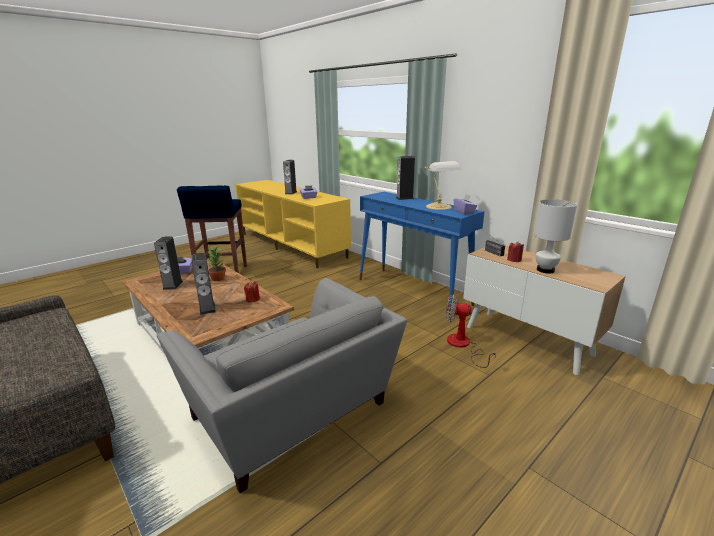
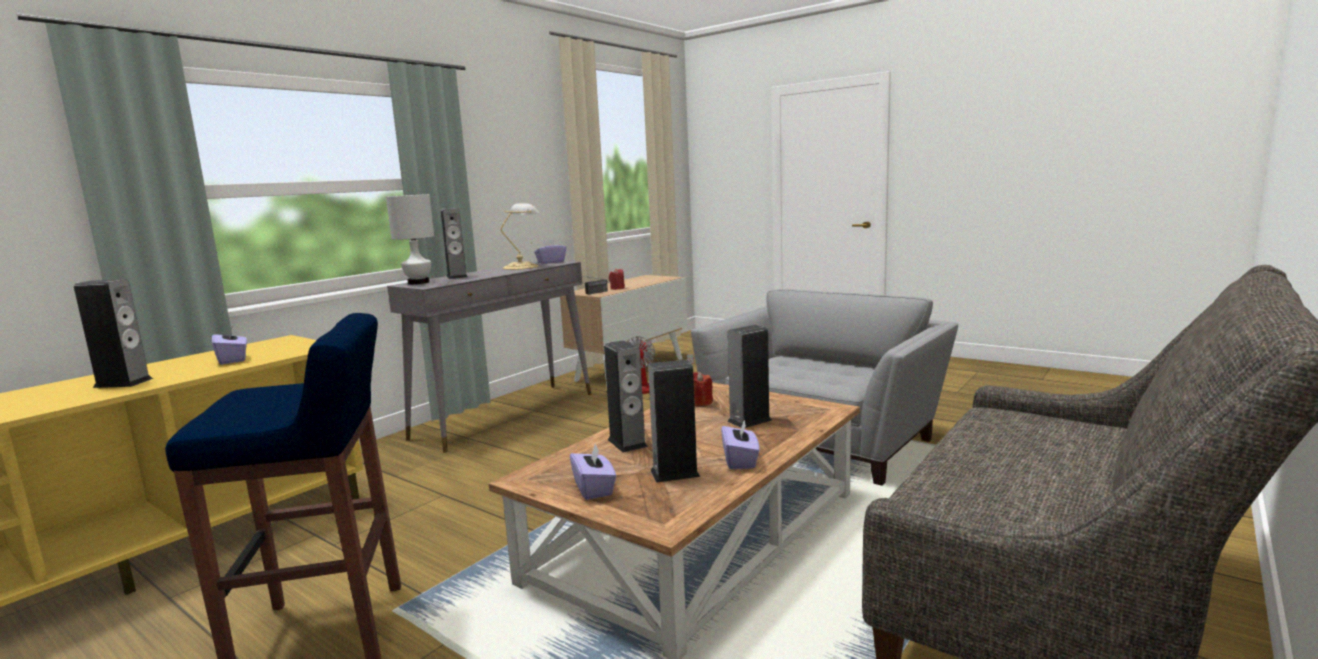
camera: 100 degrees left, 10 degrees down
potted plant [207,246,226,281] -> speaker [604,341,648,452]
blue console table [359,192,485,318] -> grey console table [387,261,591,453]
white table lamp [534,199,577,273] -> white table lamp moved to [386,194,434,284]
none -> purple tissue box [721,419,759,469]

